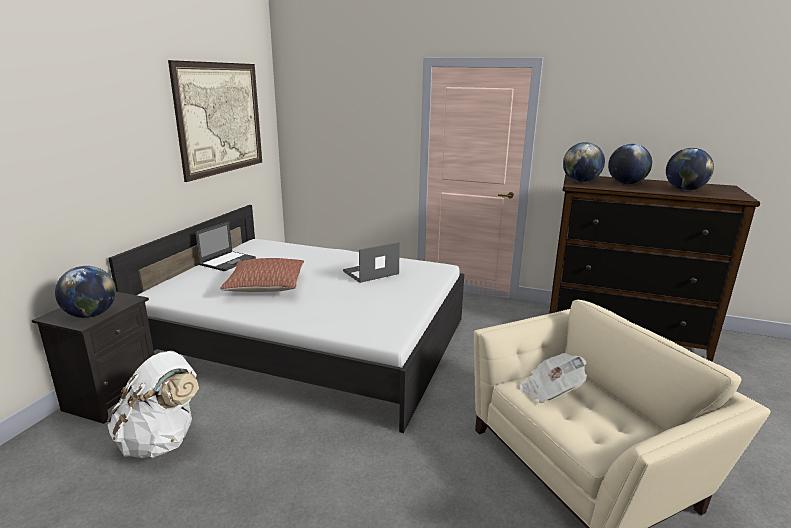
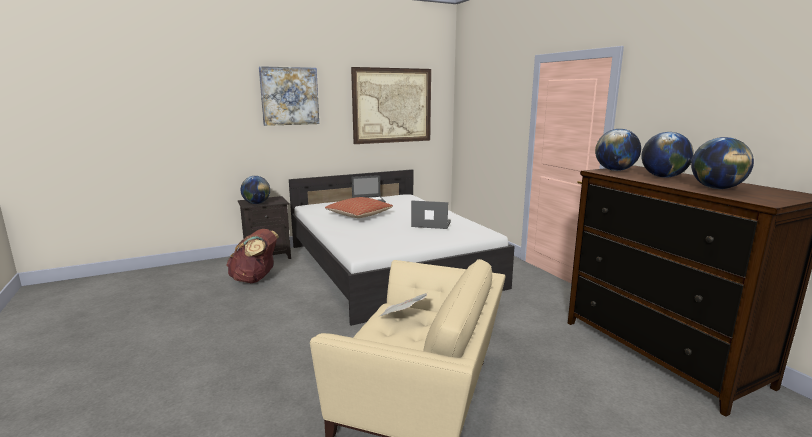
camera: 45 degrees right, 5 degrees down
white backpack [107,351,199,458] -> brown backpack [226,229,279,283]
none -> picture [259,66,319,126]

